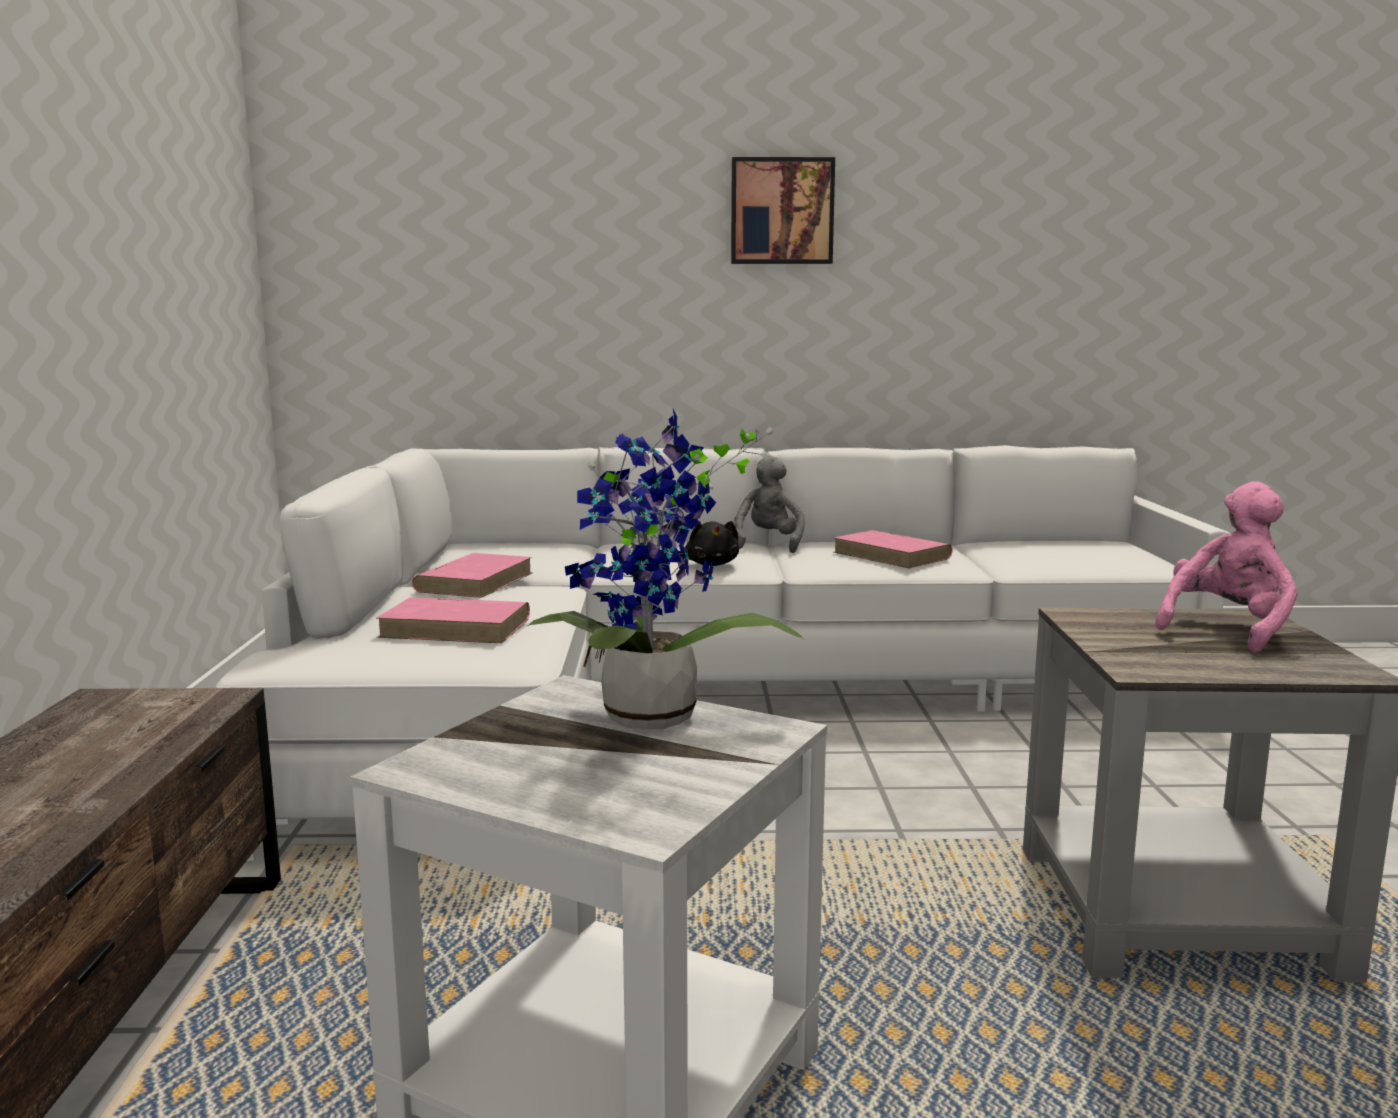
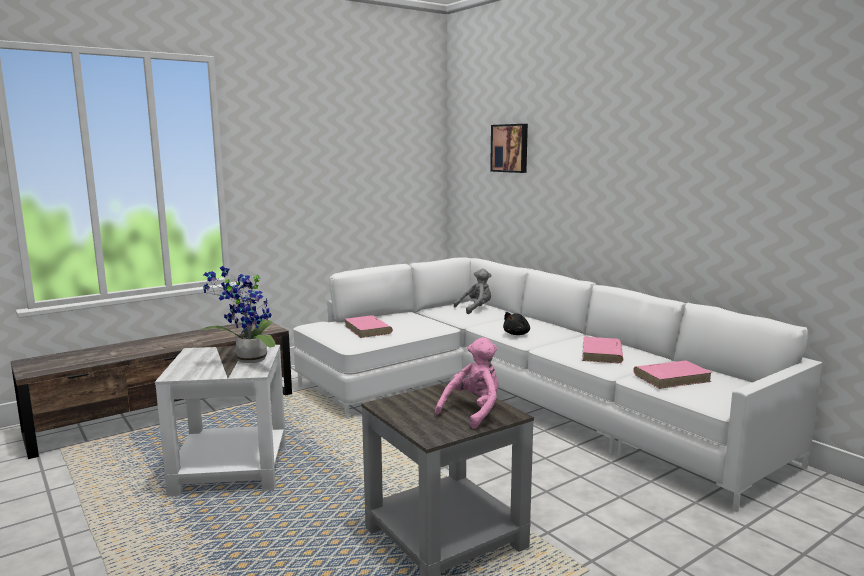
camera: 55 degrees right, 0 degrees up
pink book [412,553,532,598] -> pink book moved to [633,360,712,389]
picture [731,157,835,264] -> picture moved to [490,124,528,173]
grey plush toy [734,455,805,553] -> grey plush toy moved to [454,269,492,314]
pink plush toy [1155,481,1298,653] -> pink plush toy turned 60 degrees counterclockwise [435,337,499,429]

